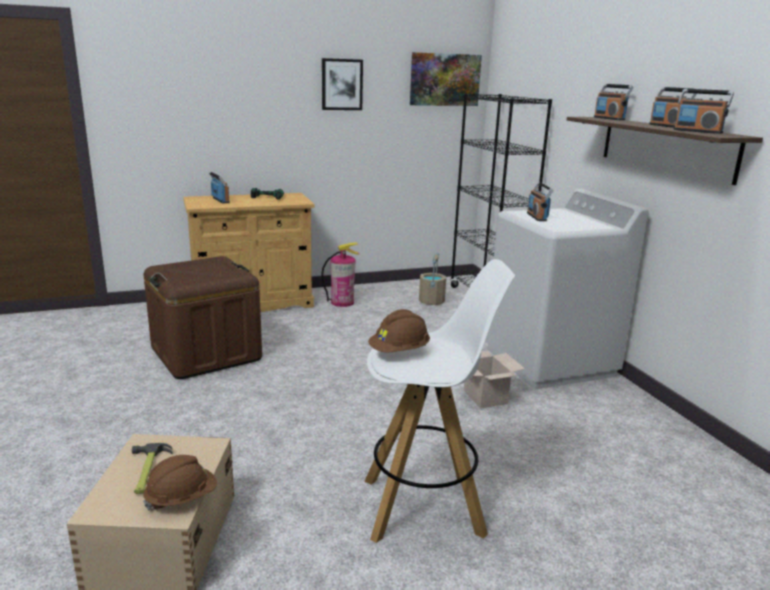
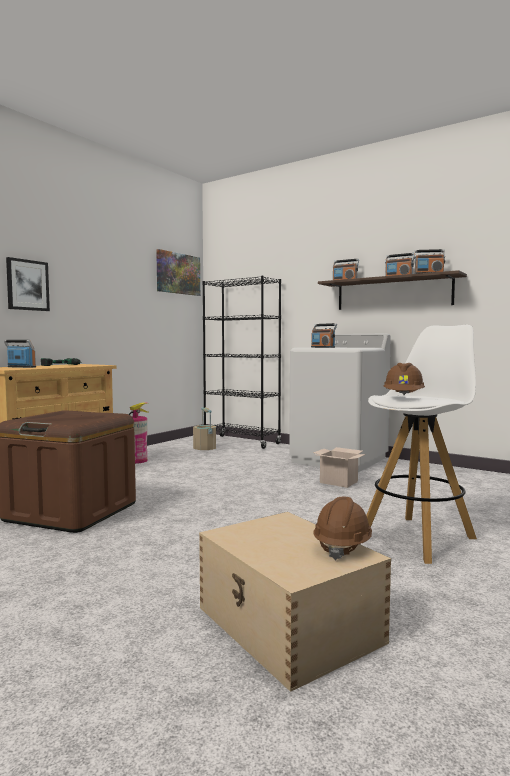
camera: 35 degrees left, 15 degrees down
hammer [132,443,173,494] -> none
picture [322,58,363,110] -> picture moved to [6,257,50,311]

